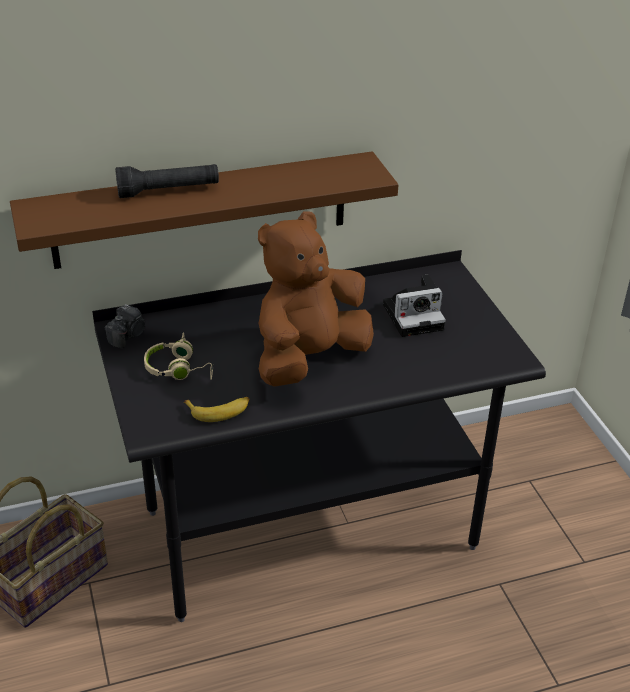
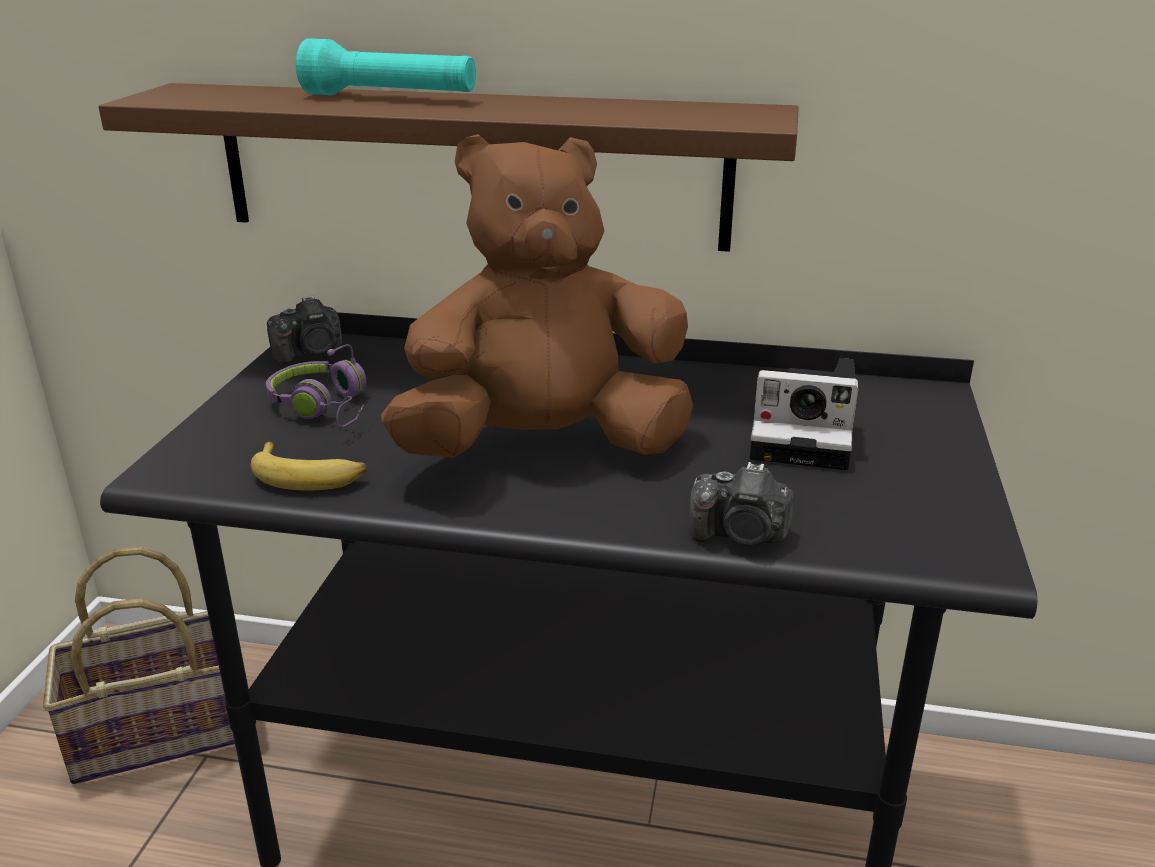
camera: 30 degrees right, 10 degrees down
black flashlight [115,164,219,198] -> turquoise flashlight [296,38,476,95]
beige headphones [144,332,213,380] -> purple headphones [266,344,366,427]
none -> camera [690,462,794,546]

